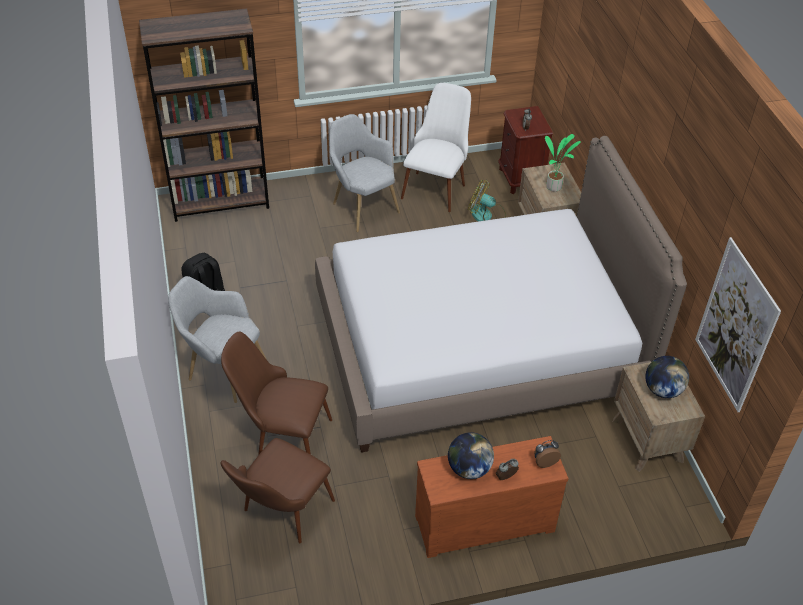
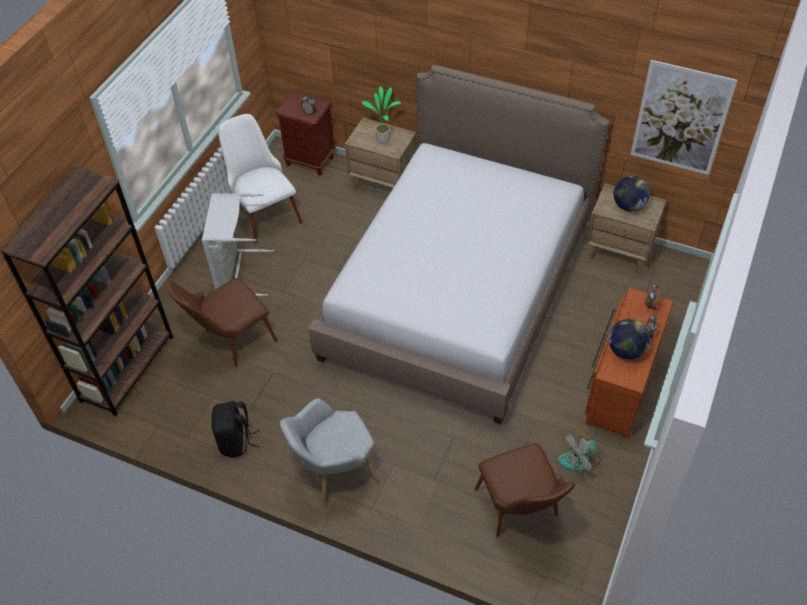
camera: 50 degrees left, 5 degrees up
brown chair [221,332,332,455] -> brown chair moved to [166,278,278,367]
grey armchair [329,114,400,232] -> grey laundry basket [202,193,275,296]
fan [468,179,506,221] -> fan moved to [558,430,604,474]

